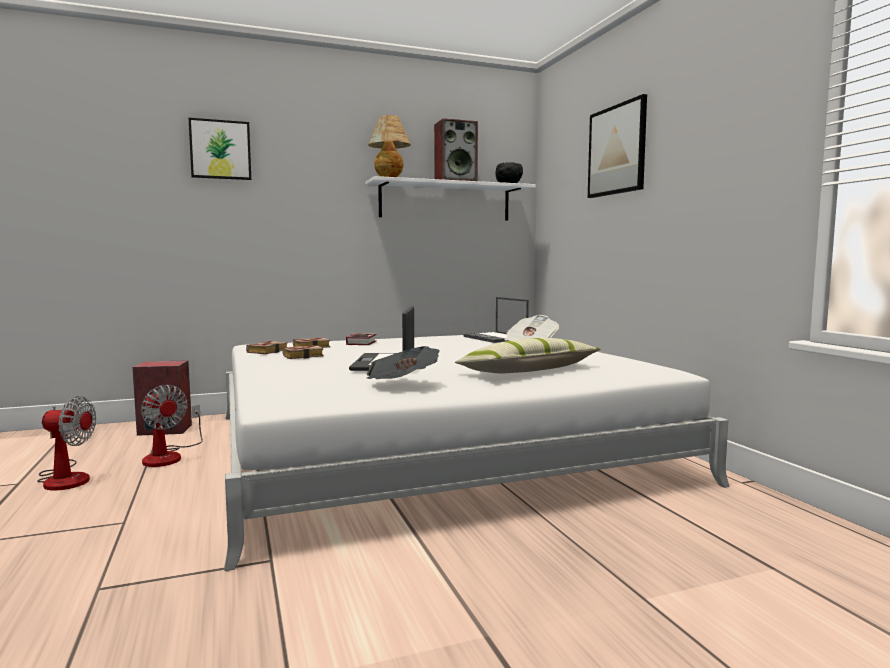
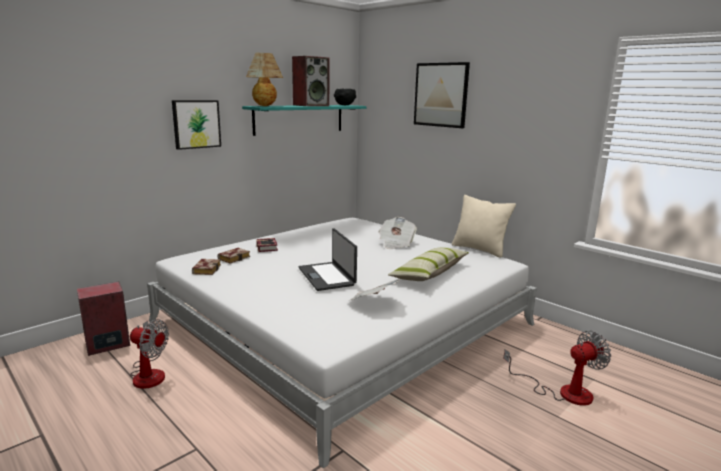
camera: 25 degrees left, 10 degrees up
fan [37,396,96,491] -> fan moved to [503,331,611,406]
picture [189,118,251,180] -> picture moved to [172,100,221,150]
book [282,345,324,359] -> none
white shelf [366,176,536,221] -> turquoise shelf [242,105,366,136]
laptop [463,297,529,343] -> none
none -> beige pillow [452,195,516,258]

